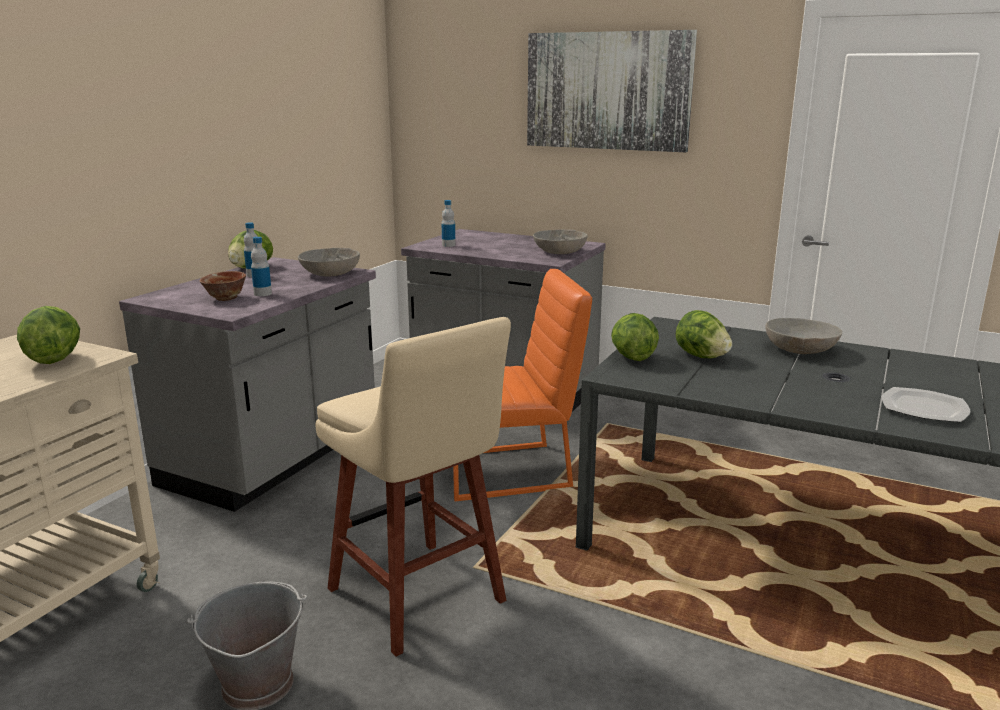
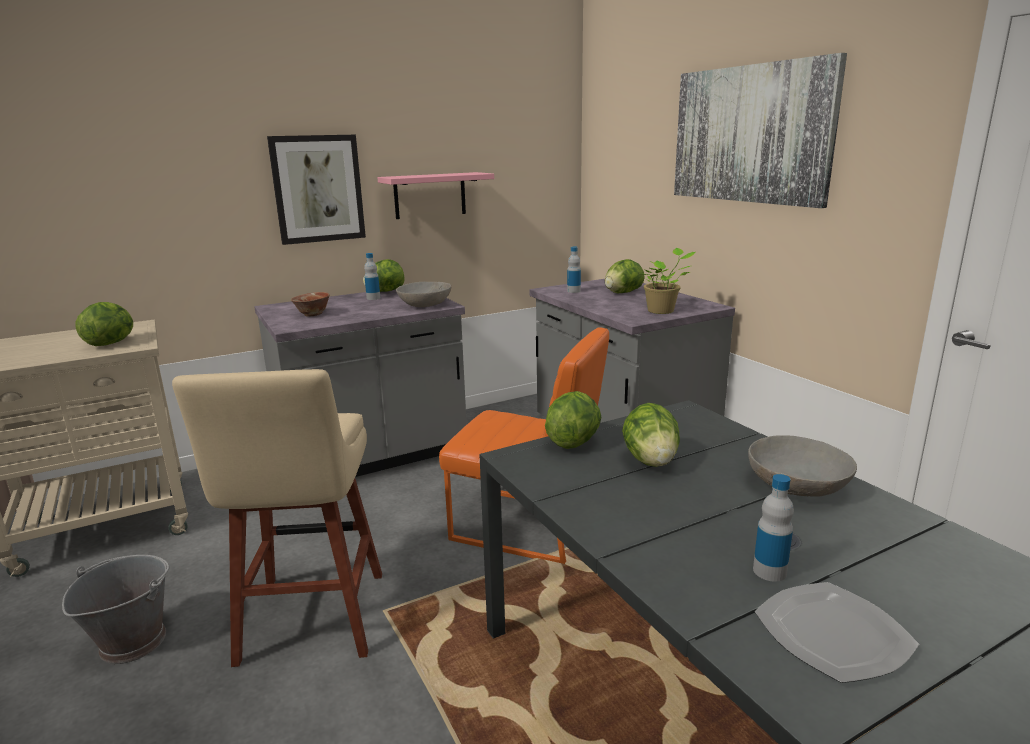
camera: 35 degrees right, 0 degrees up
bottle [251,237,272,296] -> bottle moved to [753,474,794,581]
grey bowl [533,229,588,254] -> potted plant [642,248,696,314]
none -> picture [267,135,366,245]
none -> pink shelf [377,172,494,219]
none -> lettuce [605,259,645,293]

